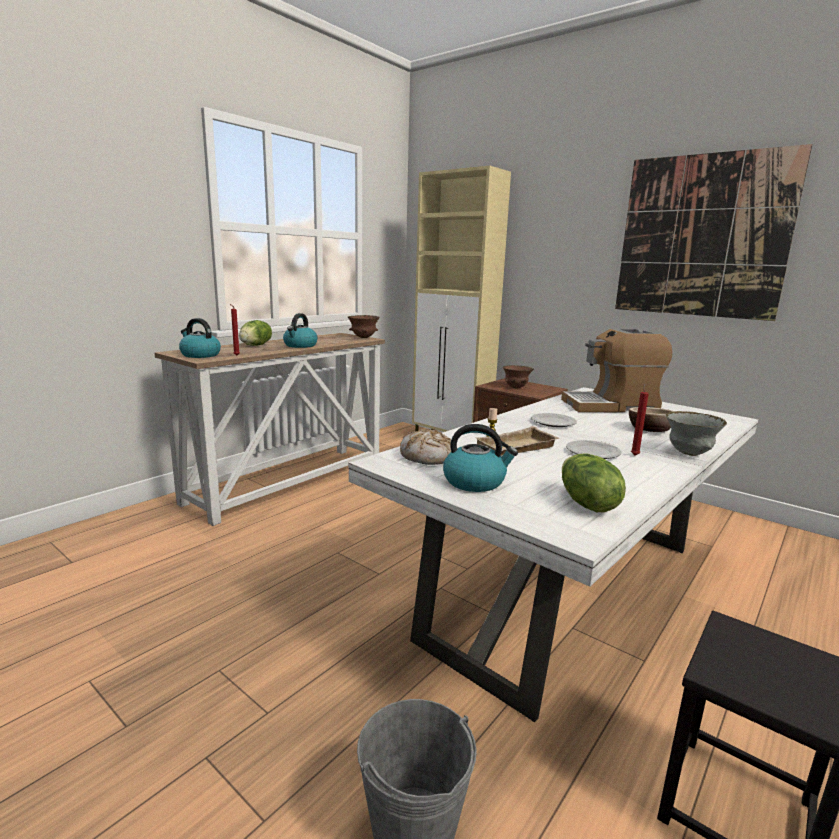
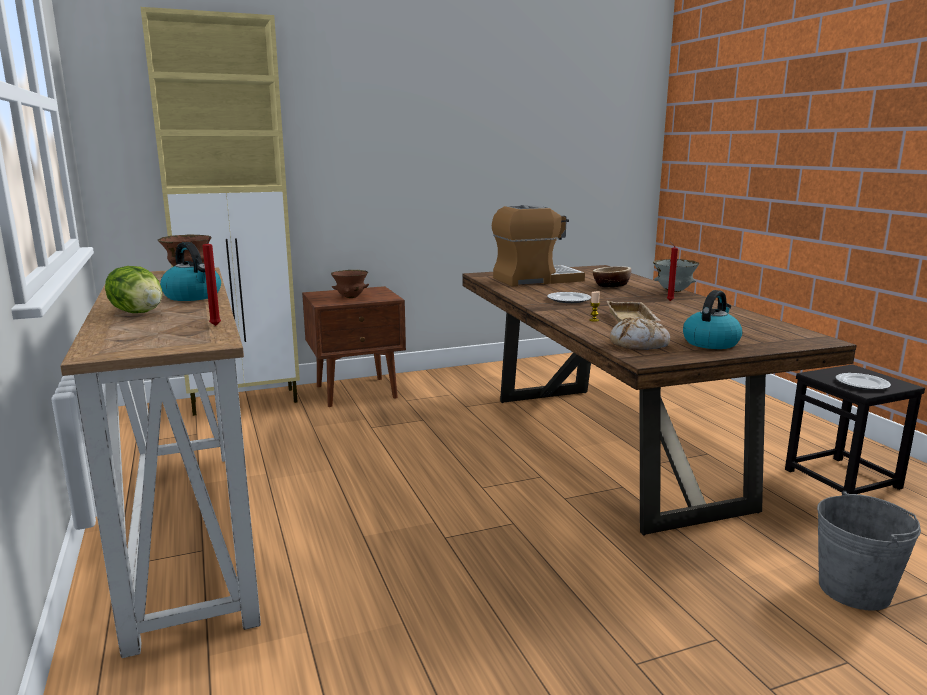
camera: 60 degrees left, 0 degrees up
kettle [179,318,221,358] -> none
white dining table [348,387,758,722] -> brown dining table [462,265,857,536]
coffee machine [561,329,672,412] -> coffee machine turned 135 degrees counterclockwise [492,205,585,287]
lettuce [562,453,626,512] -> none
plate [566,440,621,459] -> plate moved to [835,373,891,390]
picture [615,144,812,321] -> none

